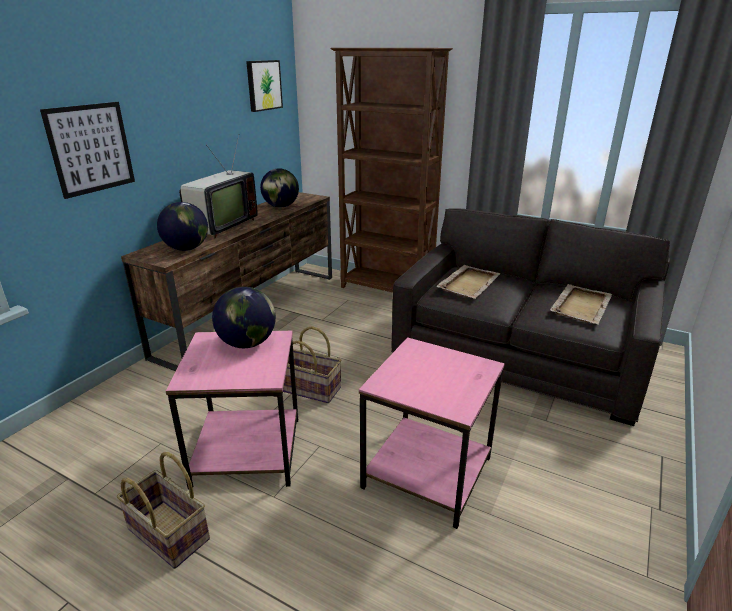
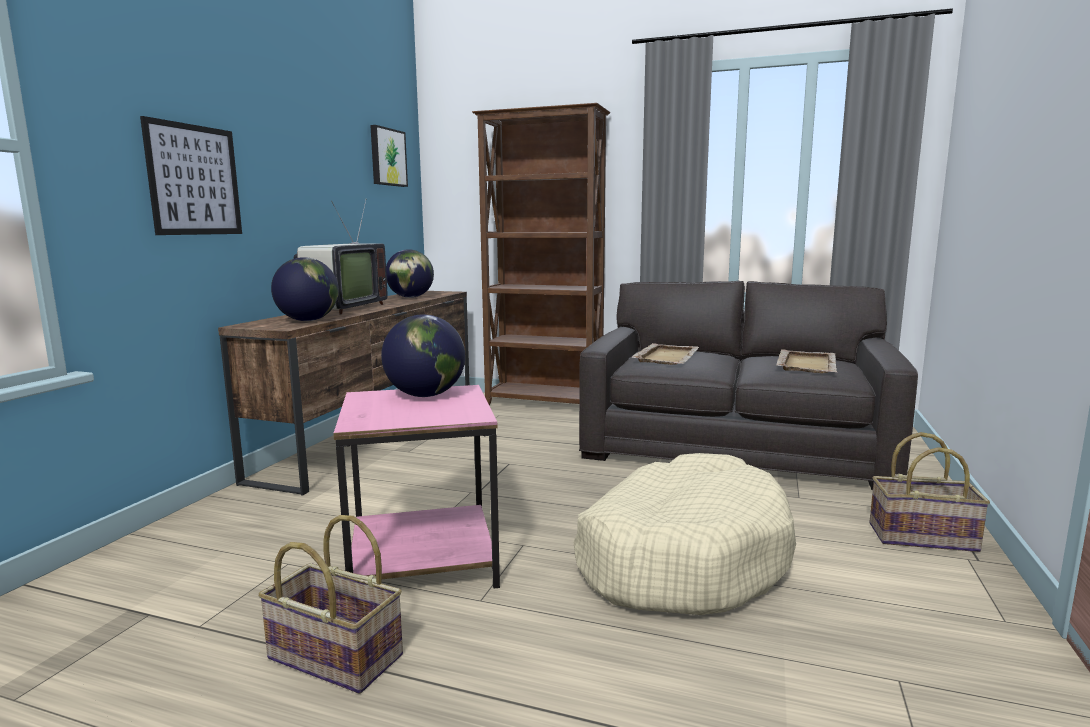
camera: 10 degrees left, 15 degrees down
basket [283,326,341,403] -> basket moved to [869,432,990,552]
pink side table [359,337,505,529] -> beige dog bed [574,453,796,615]

